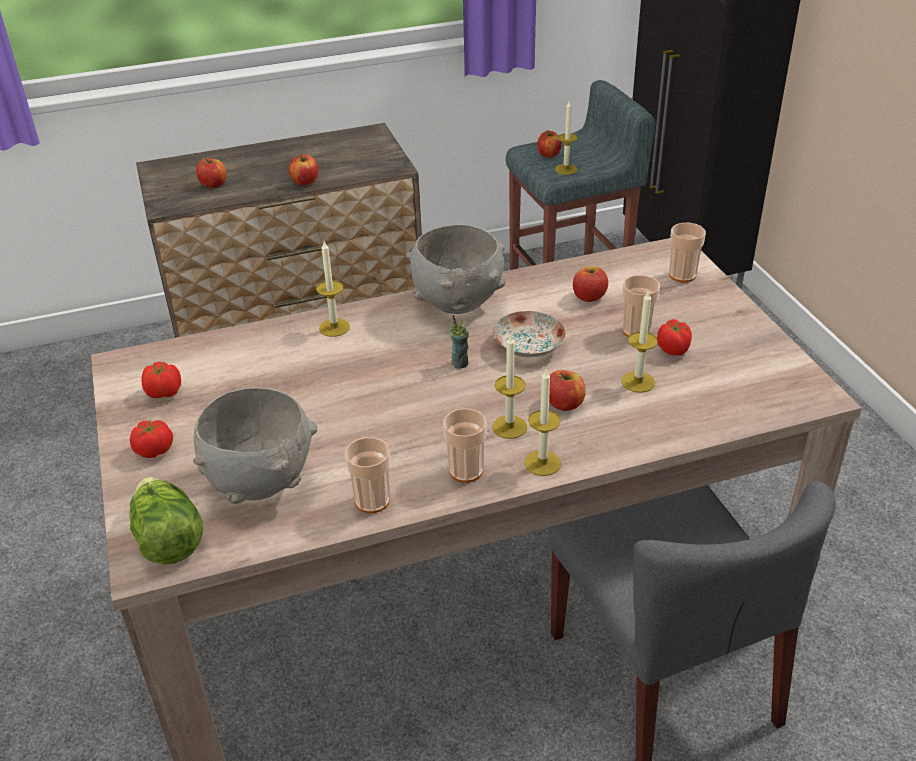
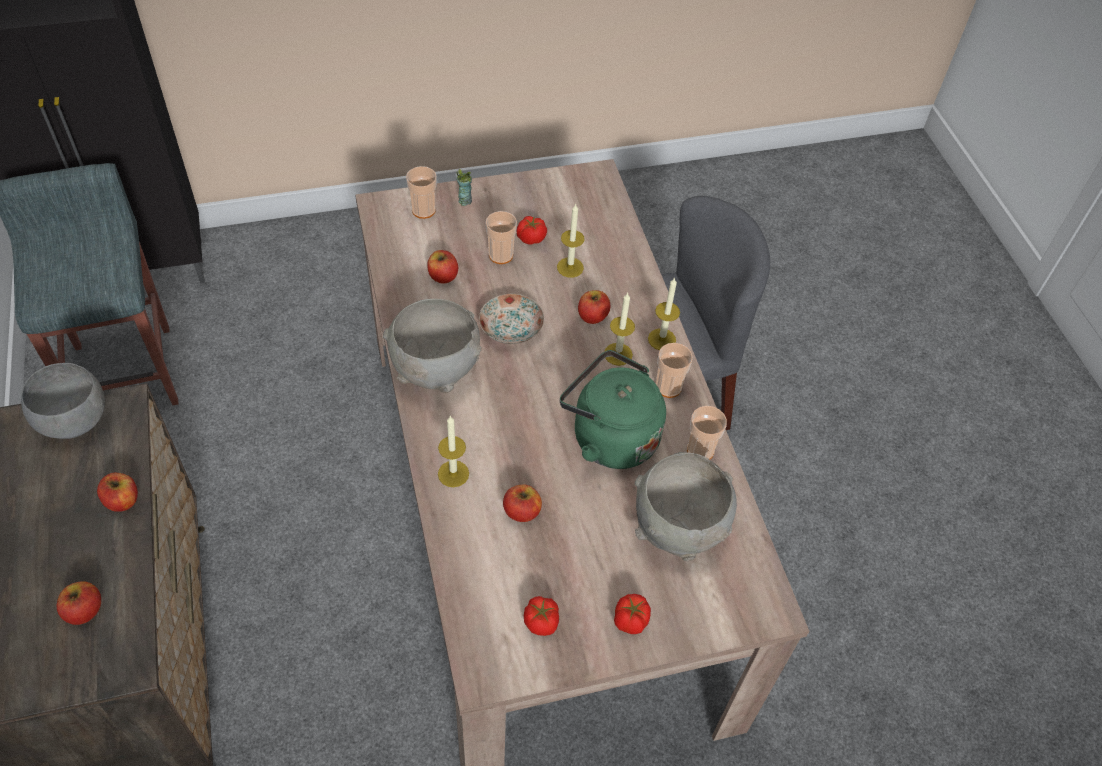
camera: 90 degrees left, 15 degrees up
lettuce [130,477,203,565] -> none
cup [450,315,469,369] -> cup moved to [457,169,472,206]
apple [537,130,562,158] -> apple moved to [503,484,542,522]
candle [555,101,577,175] -> none
none -> grey bowl [21,363,105,439]
none -> green kettle [560,350,666,469]

